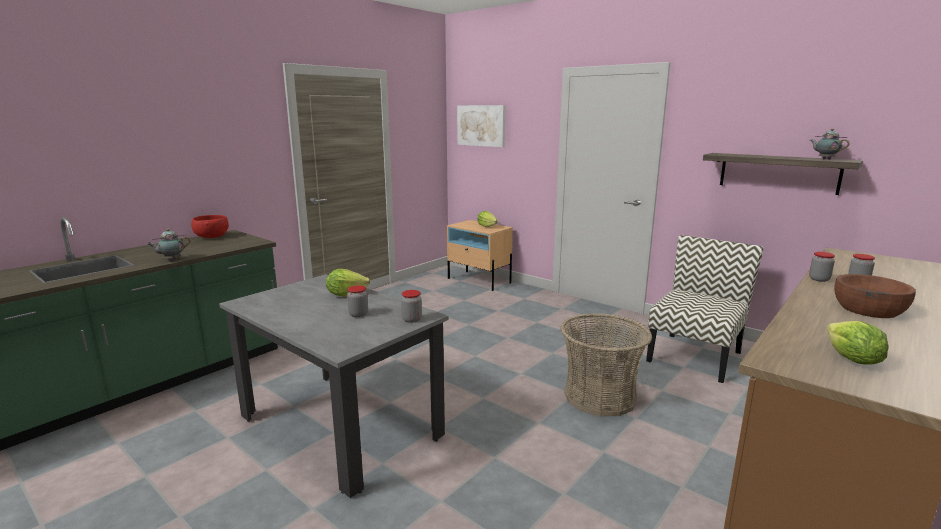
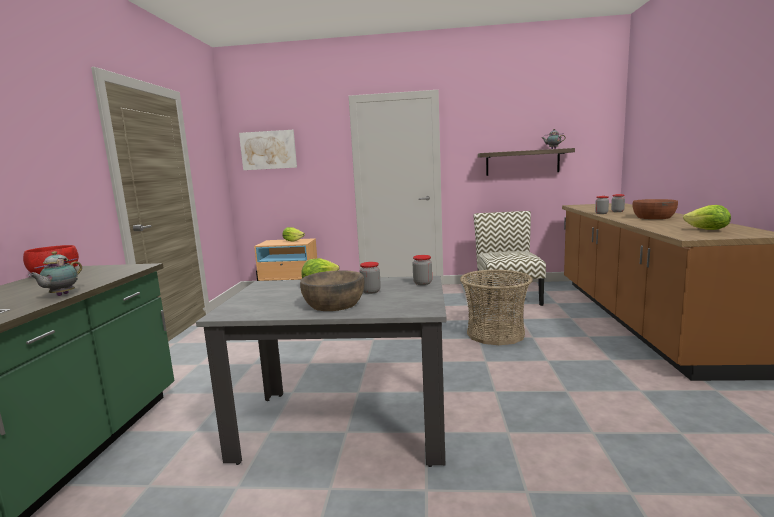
camera: 35 degrees left, 5 degrees down
none -> brown bowl [300,270,364,311]

